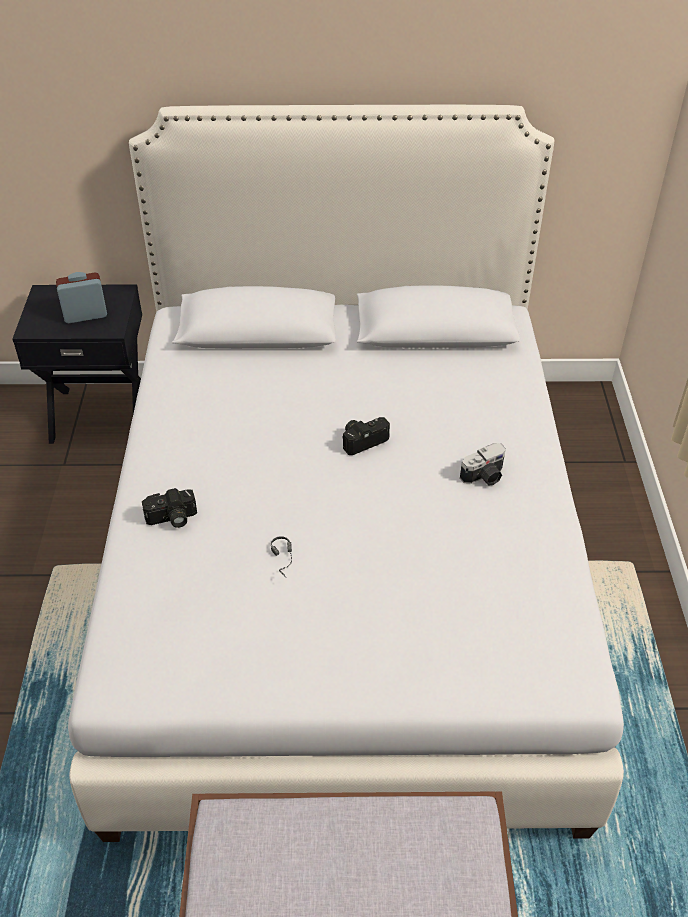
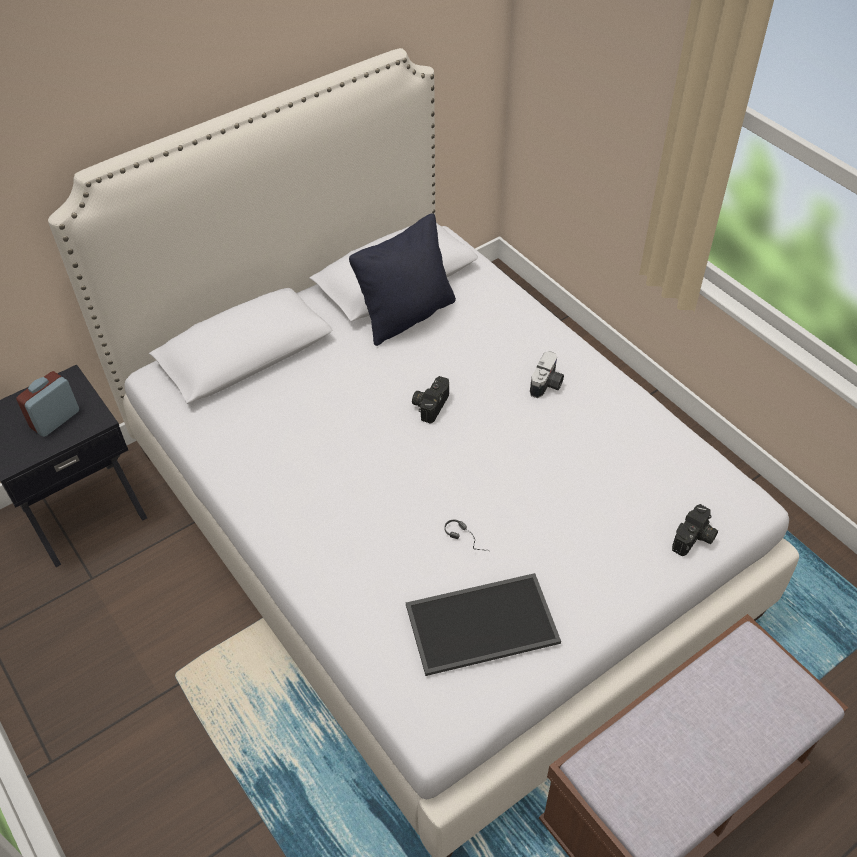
camera: 35 degrees left, 5 degrees up
camera [142,488,197,528] -> camera moved to [672,504,718,556]
none -> black pillow [349,213,456,346]
none -> tray [406,573,561,676]

